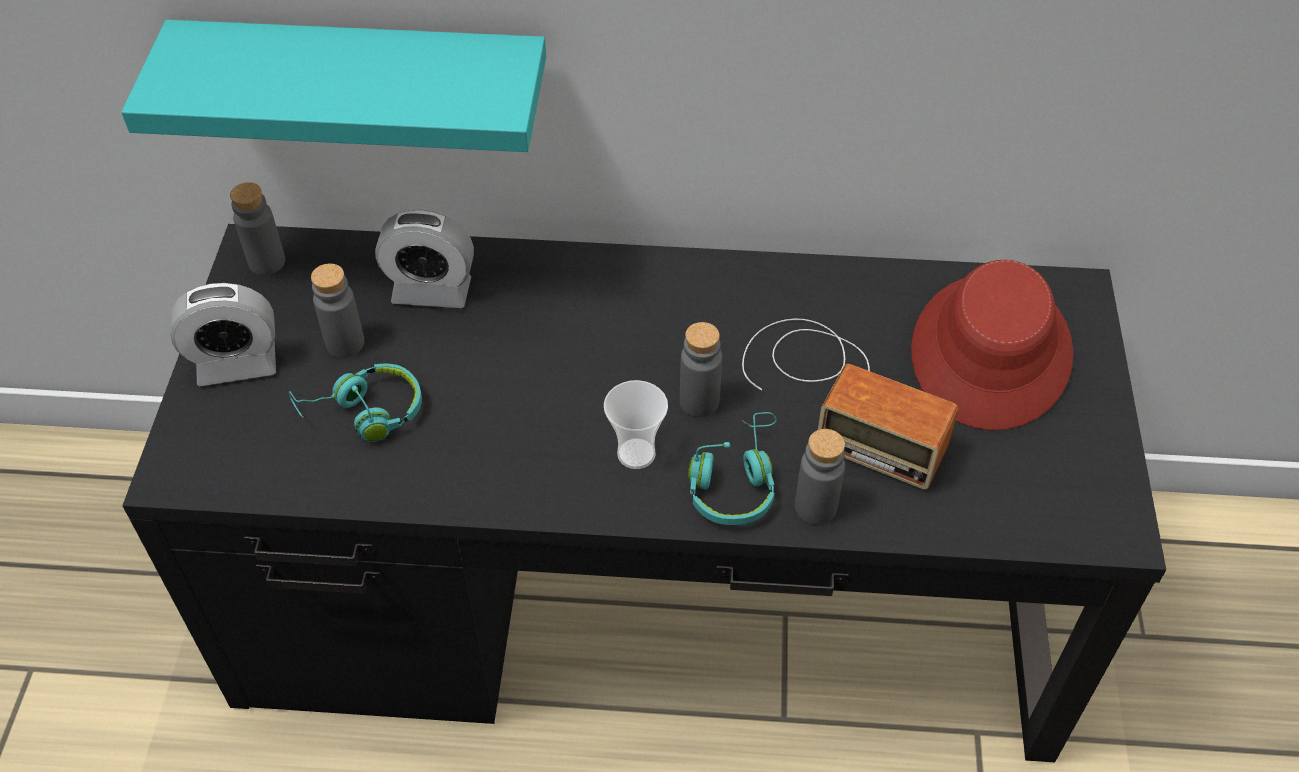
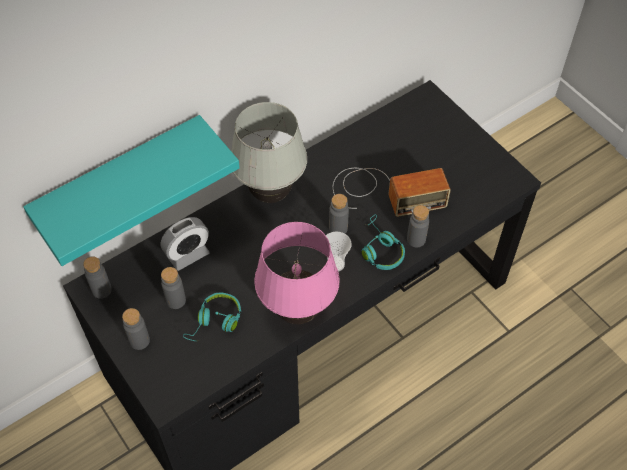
camera: 40 degrees left, 5 degrees up
alarm clock [170,283,276,386] -> grey bottle [122,308,150,350]
red hat [911,260,1073,430] -> none
none -> white table lamp [231,102,307,203]
none -> pink table lamp [254,222,340,324]

